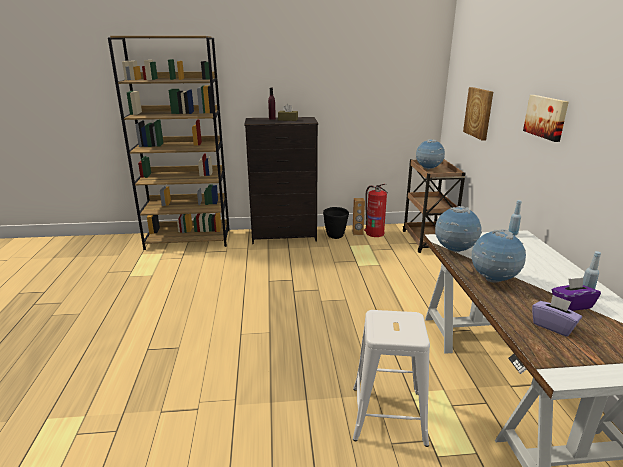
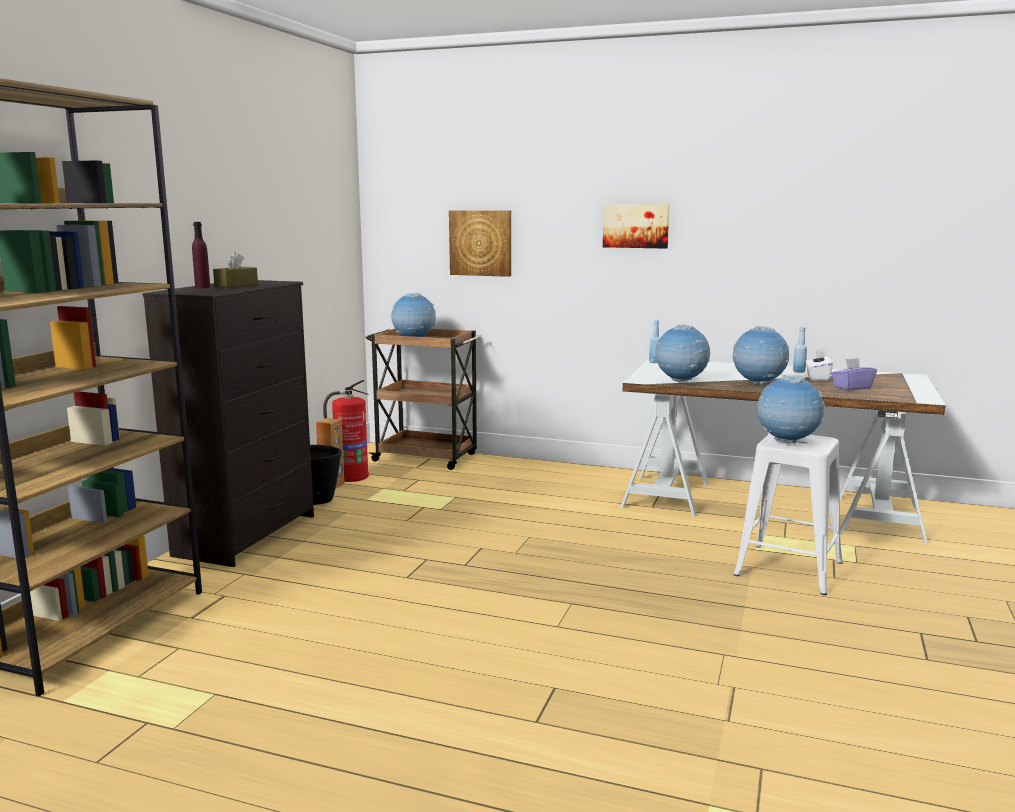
camera: 65 degrees left, 10 degrees down
purple tissue box [552,278,601,311] -> white tissue box [806,351,833,381]
none -> globe [757,375,825,443]

